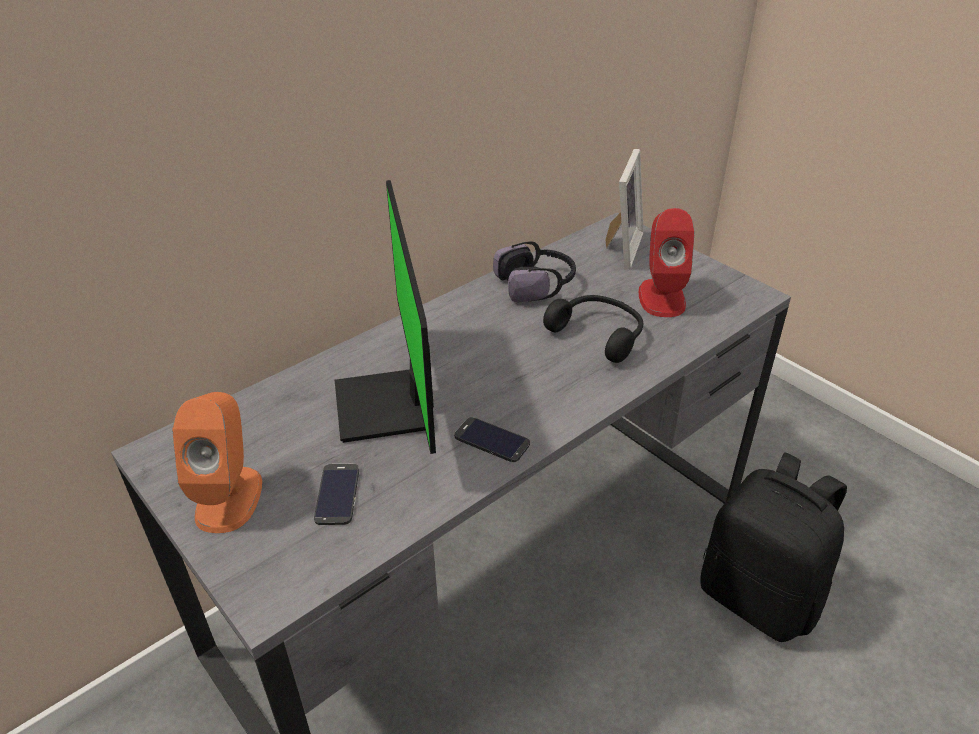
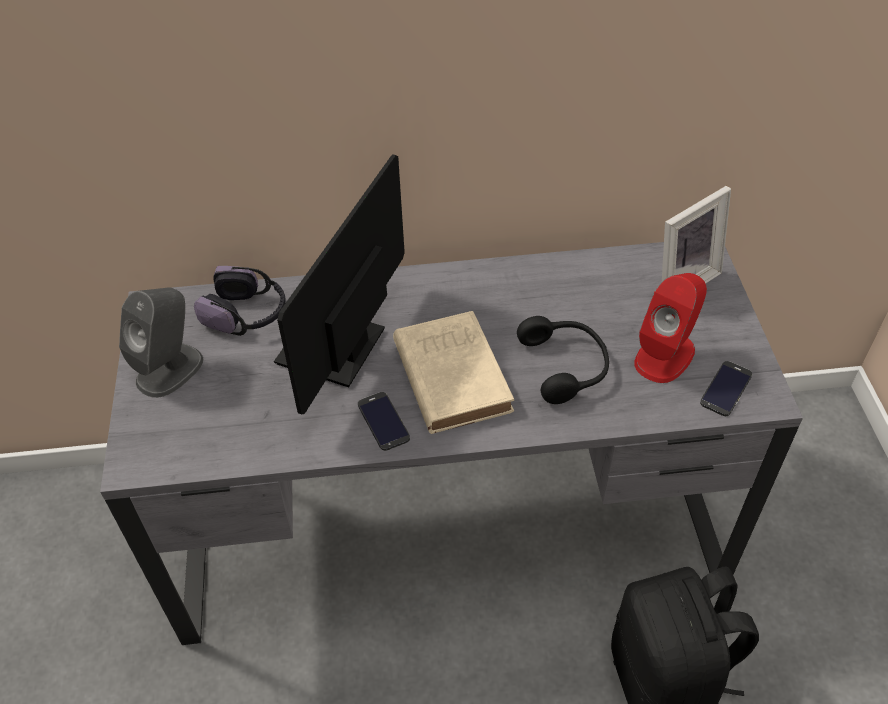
camera: 35 degrees right, 10 degrees up
orange speaker [172,392,262,533] -> grey speaker [119,287,203,398]
phone [314,464,359,525] -> phone moved to [700,361,752,416]
headphones [493,241,576,302] -> headphones moved to [194,266,286,336]
none -> beige book [393,311,514,434]

